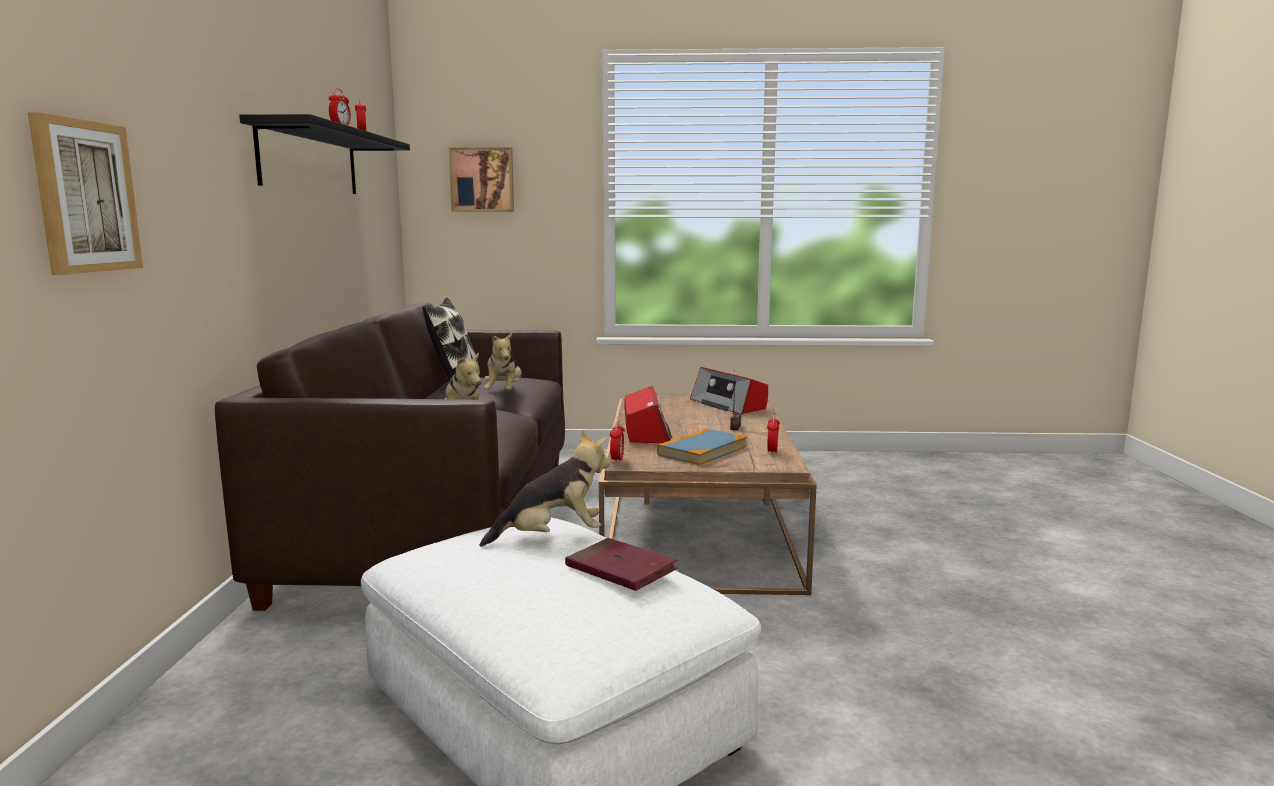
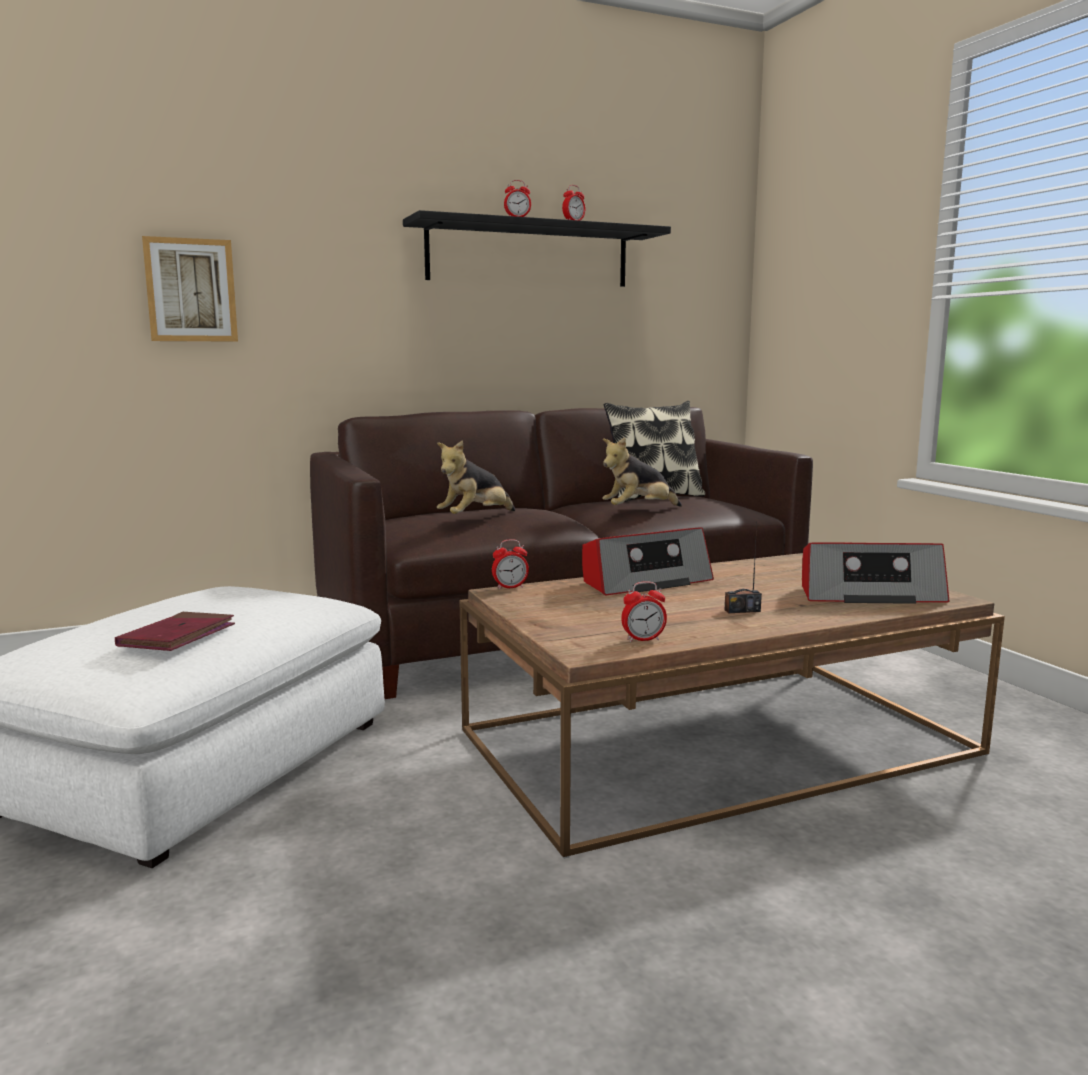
camera: 65 degrees right, 0 degrees up
picture [449,147,514,212] -> none
plush toy [480,430,611,547] -> none
book [657,429,747,465] -> none
radio [690,367,768,414] -> radio turned 120 degrees counterclockwise [802,542,949,604]

